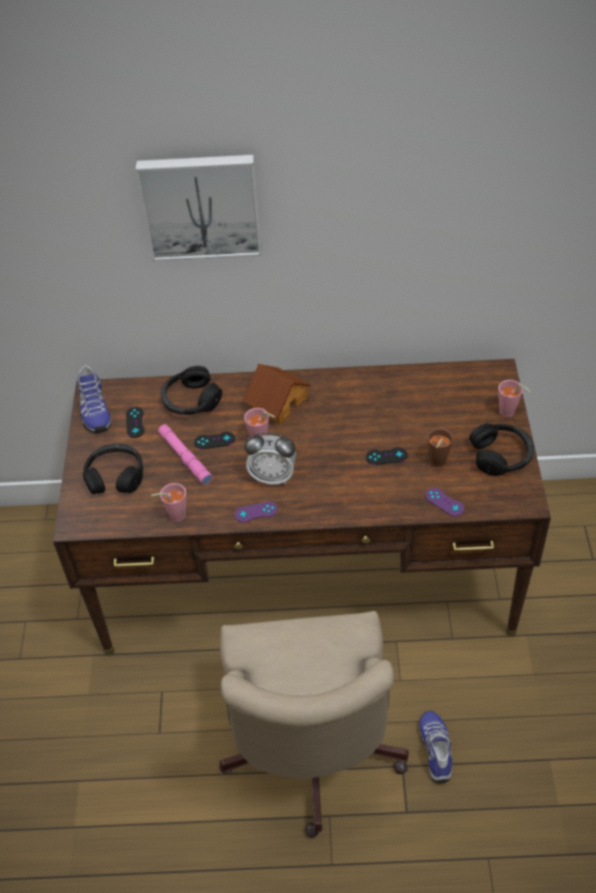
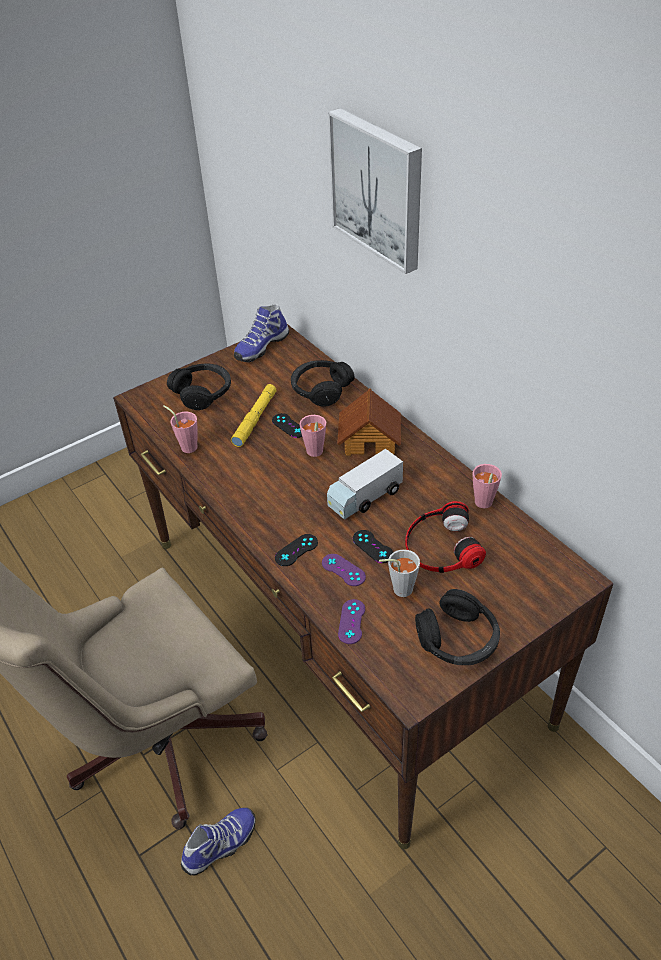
camera: 55 degrees right, 5 degrees down
black game controller [126,407,145,438] -> black game controller moved to [275,534,318,566]
pink flashlight [158,424,213,485] -> yellow flashlight [231,384,277,447]
purple game controller [235,501,278,523] -> purple game controller moved to [322,554,366,586]
alarm clock [244,432,296,484] -> none
brown cup [427,428,453,467] -> grey cup [379,549,420,597]
pink cup [498,380,530,418] -> pink cup moved to [472,464,502,508]
none -> toy truck [327,449,403,520]
none -> headphones [405,501,486,573]

